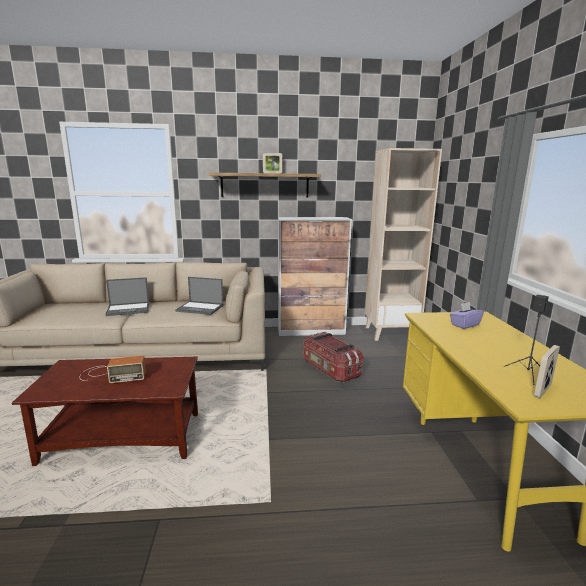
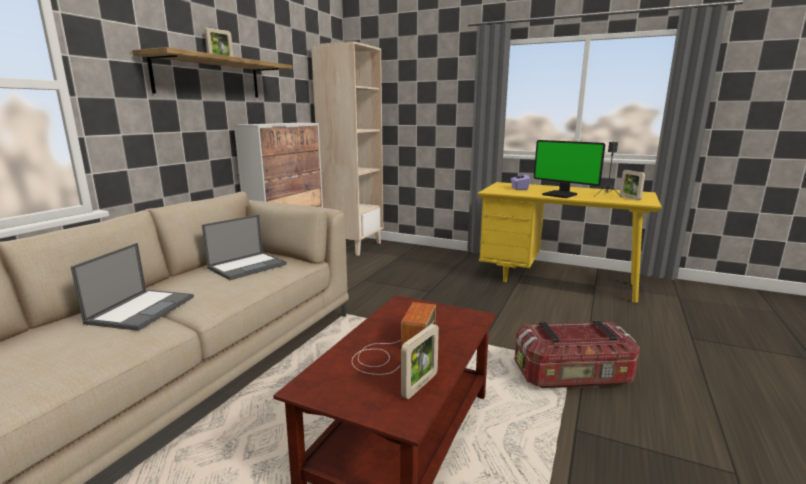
camera: 60 degrees left, 0 degrees up
storage box [303,332,363,382] -> storage box moved to [514,321,640,388]
none -> picture frame [401,324,439,399]
none -> monitor [534,140,606,198]

